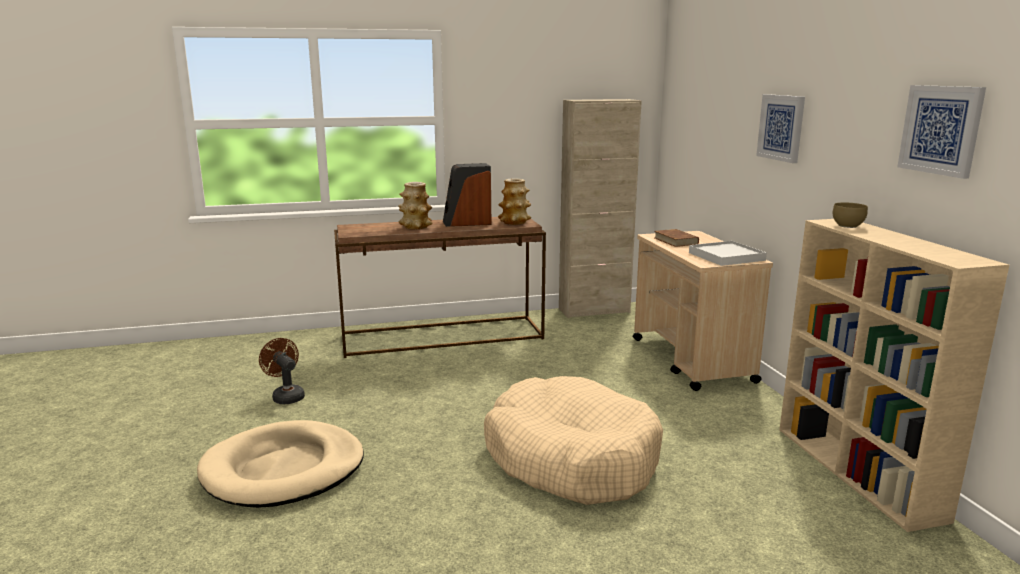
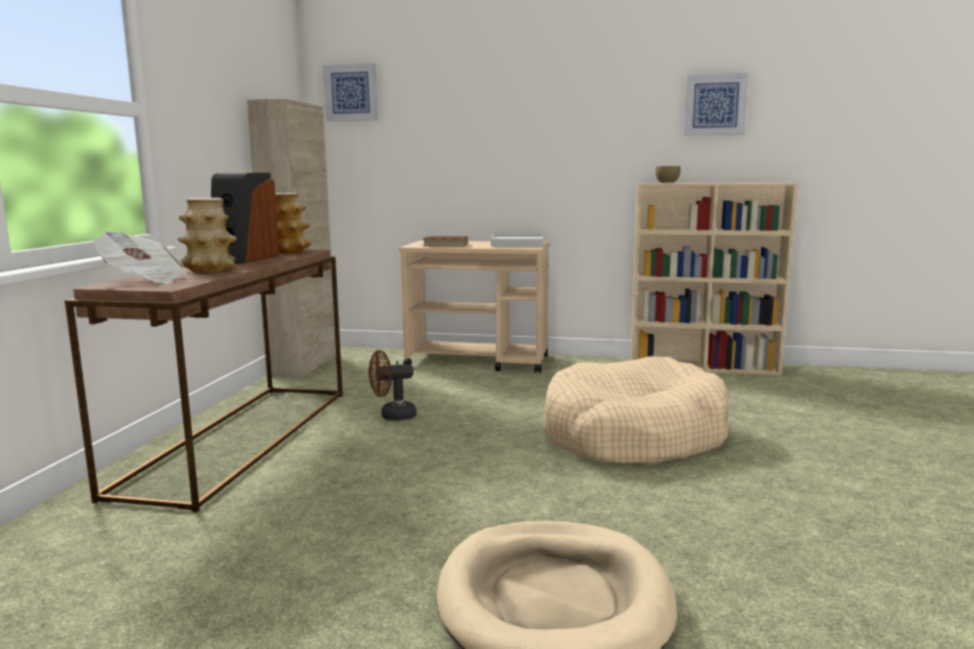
camera: 65 degrees left, 5 degrees down
brown fan [259,338,305,404] -> brown fan moved to [369,350,417,421]
picture [756,94,805,163] -> picture moved to [323,63,378,121]
none -> newspaper [92,231,188,284]

